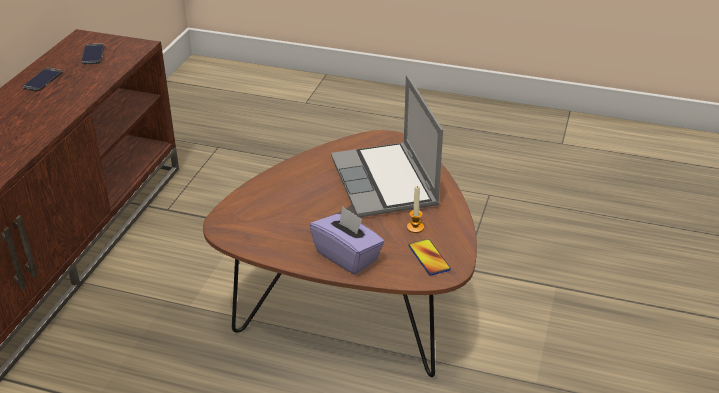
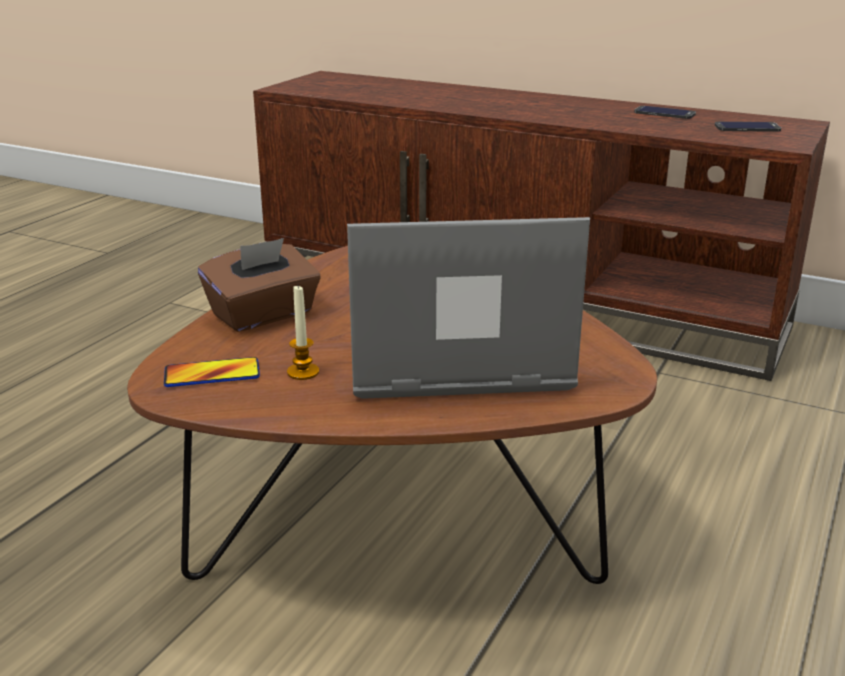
camera: 100 degrees right, 10 degrees down
purple tissue box [310,207,385,275] -> brown tissue box [198,238,321,332]

